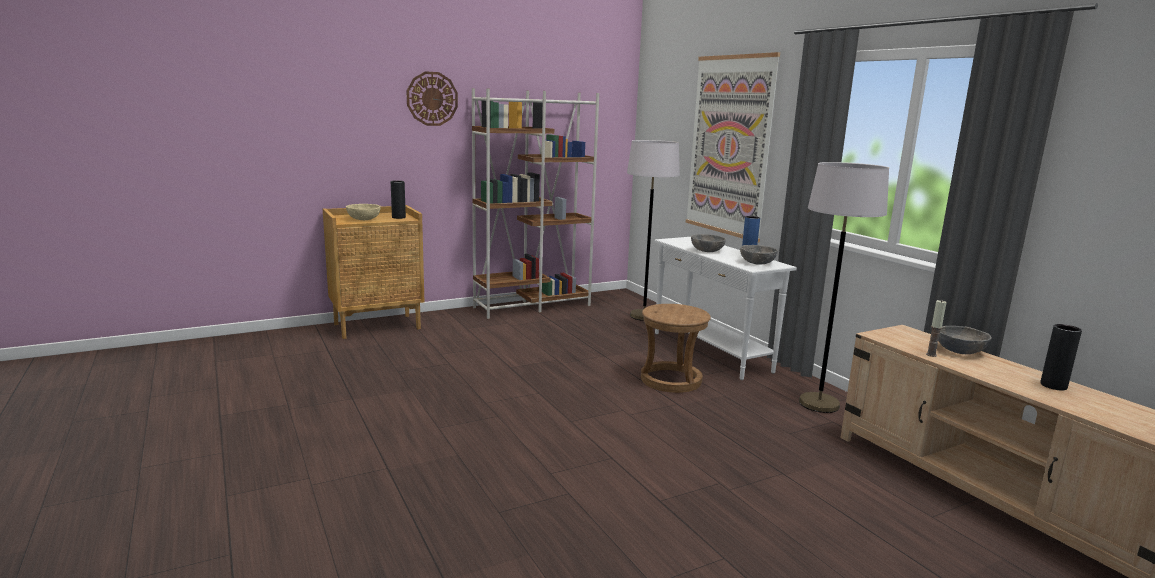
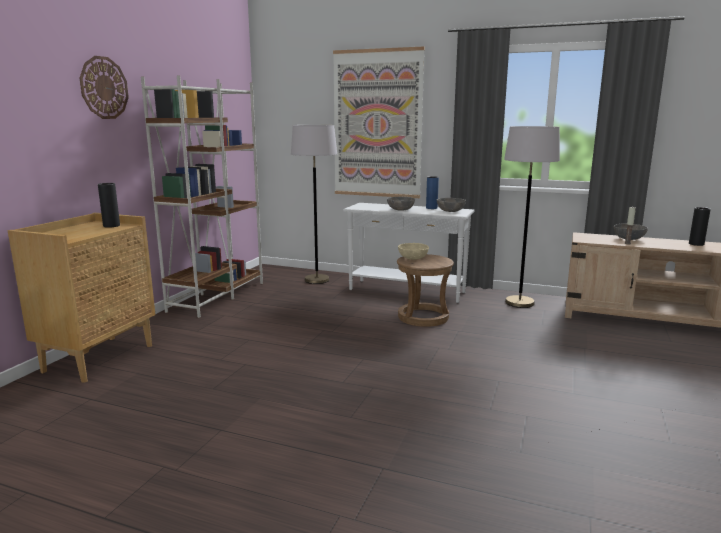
camera: 40 degrees left, 0 degrees up
beige bowl [346,204,380,220] -> beige bowl moved to [398,243,429,260]

